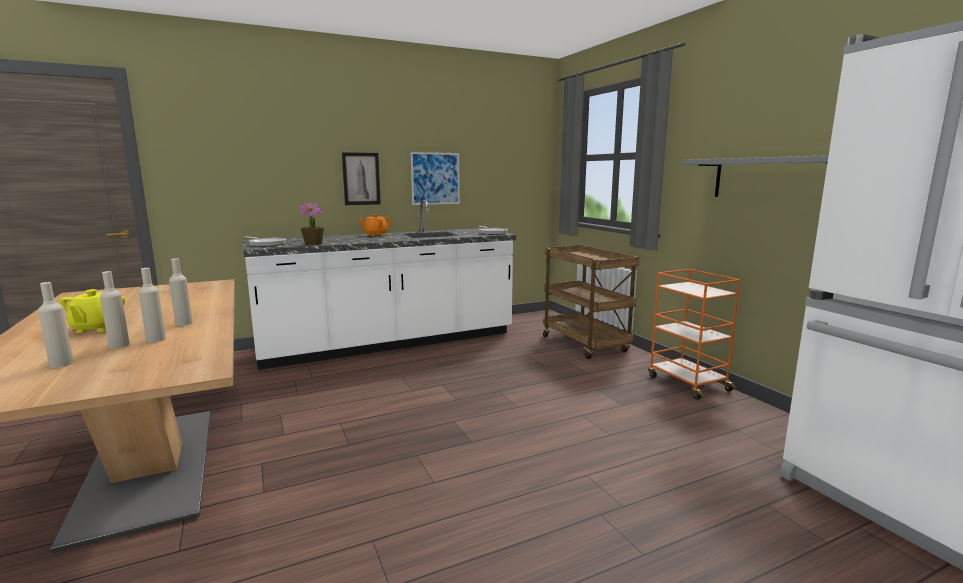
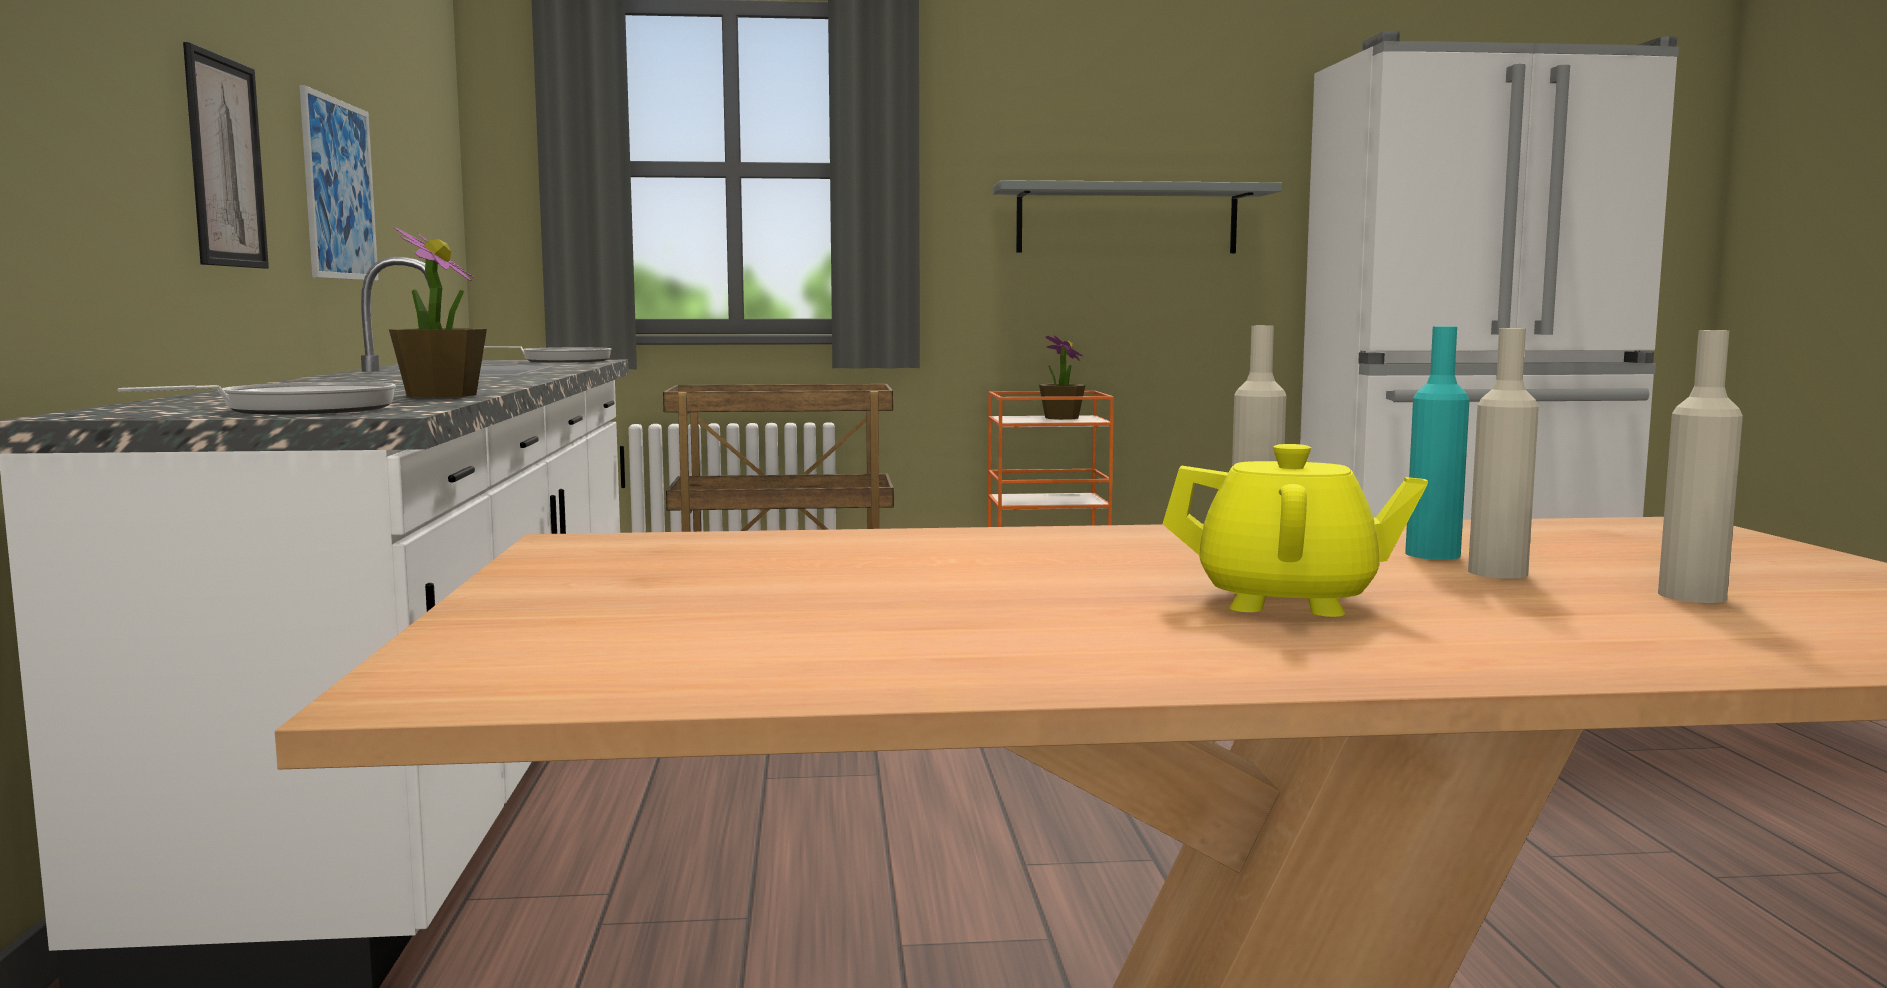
camera: 70 degrees left, 5 degrees down
beige bottle [139,268,166,342] -> turquoise bottle [1405,326,1470,560]
orange teapot [359,214,391,236] -> none
none -> potted plant [1039,335,1086,420]

